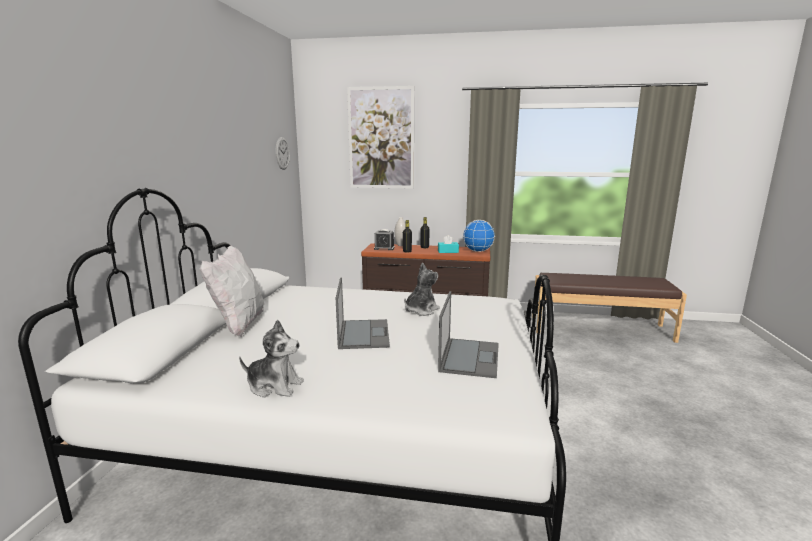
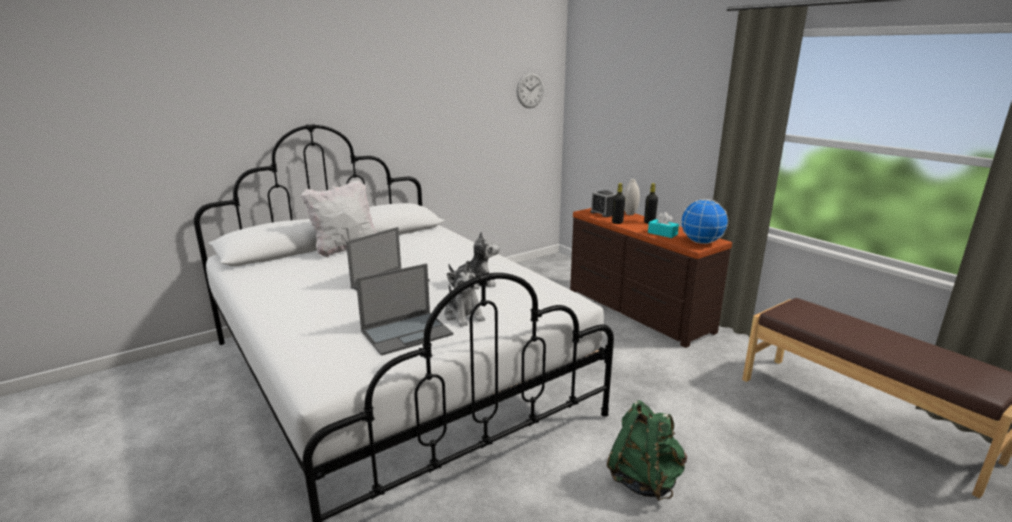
camera: 45 degrees right, 5 degrees up
plush toy [239,320,304,398] -> plush toy moved to [444,261,485,327]
picture [347,86,414,189] -> none
none -> green backpack [607,400,687,501]

